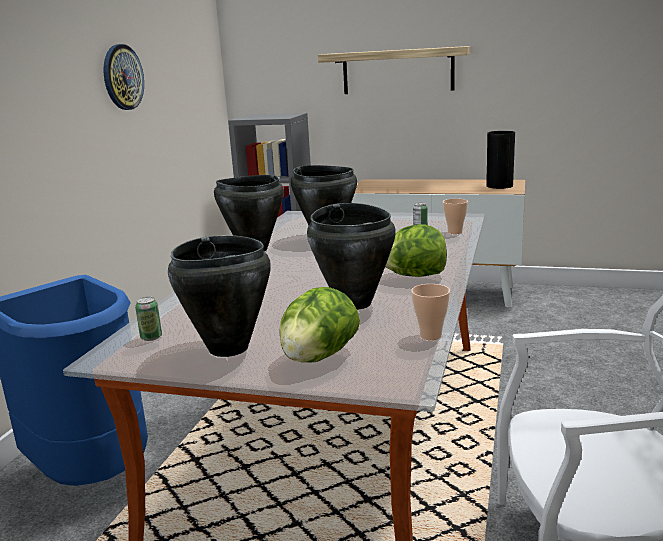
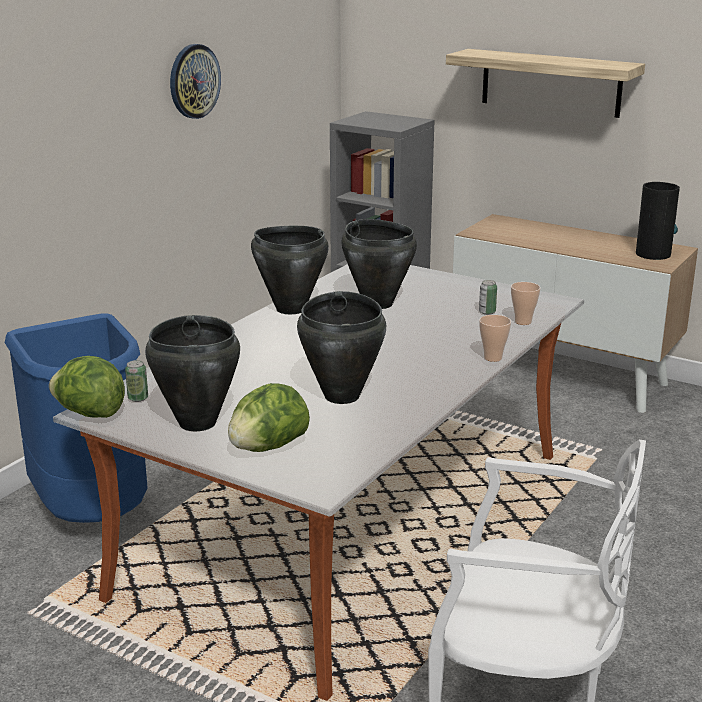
camera: 15 degrees right, 5 degrees up
lettuce [385,224,447,277] -> lettuce moved to [49,356,125,418]
cup [411,284,450,340] -> cup moved to [479,315,511,362]

